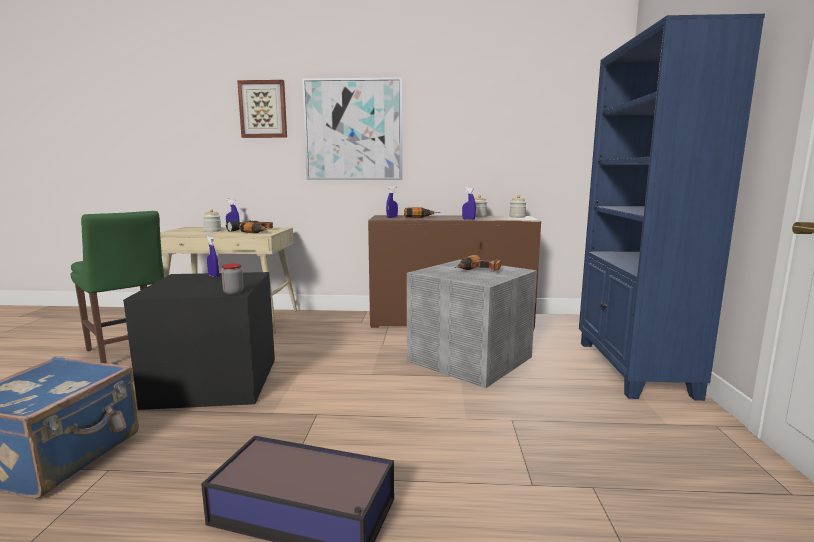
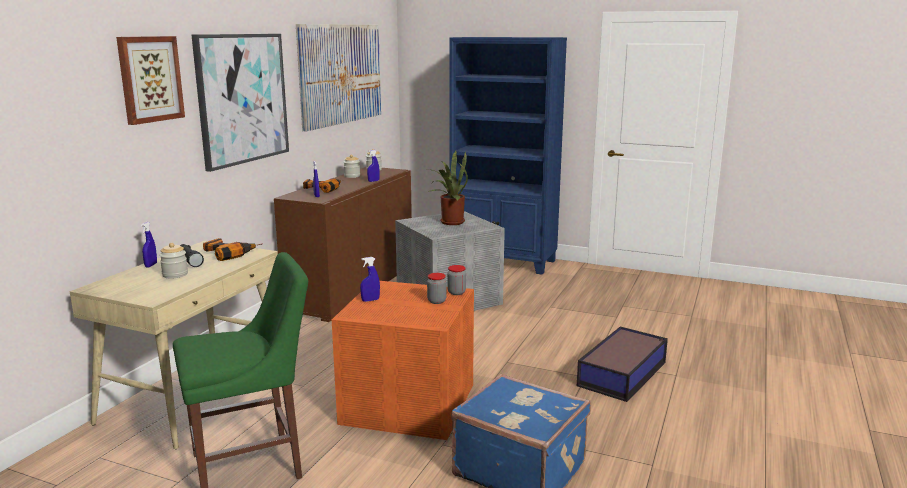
camera: 70 degrees left, 5 degrees up
black storage box [123,272,275,410] -> orange storage box [332,281,474,440]
power drill [455,255,501,271] -> potted plant [428,151,468,225]
none -> picture [296,24,381,131]
none -> jar [427,273,446,304]

